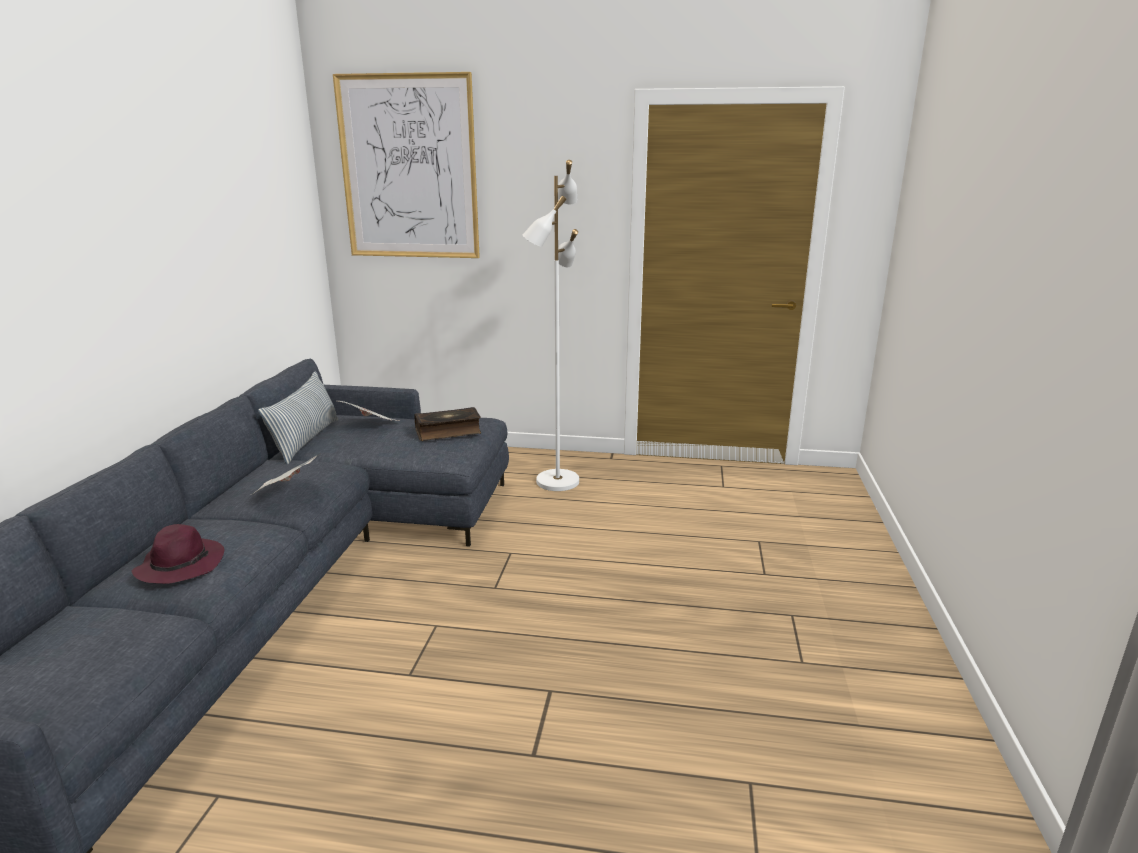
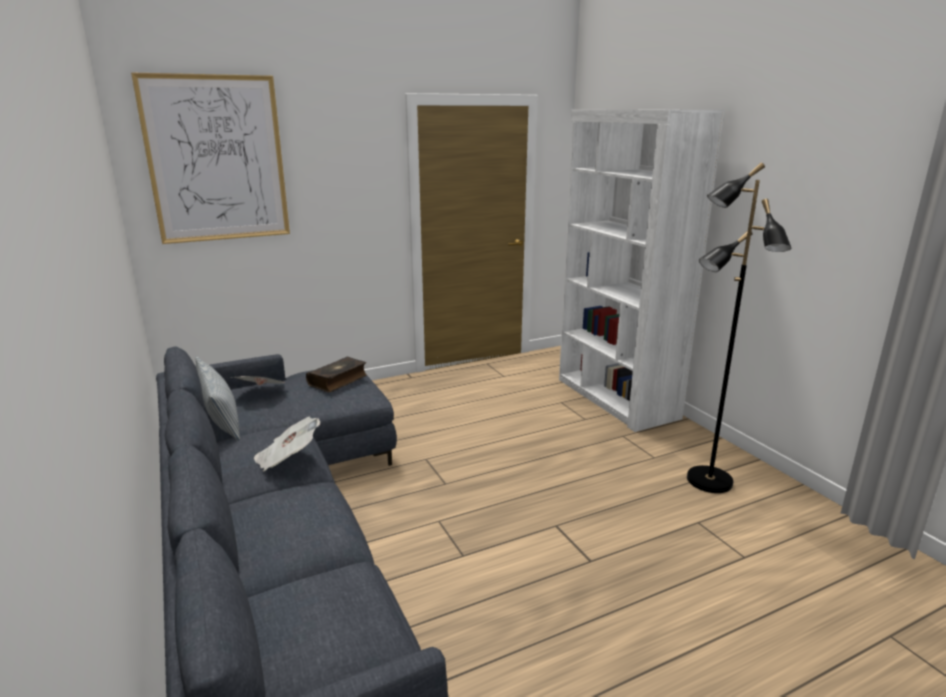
camera: 35 degrees left, 0 degrees up
purple hat [131,524,224,584] -> none
white floor lamp [522,160,579,491] -> none
none -> white bookcase [559,110,725,432]
none -> black floor lamp [687,163,791,493]

